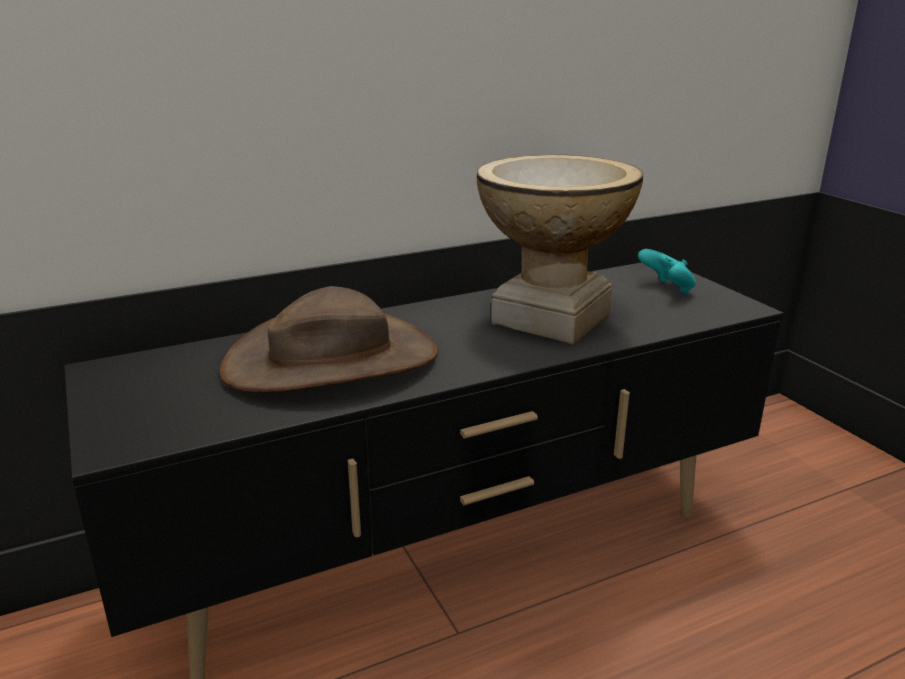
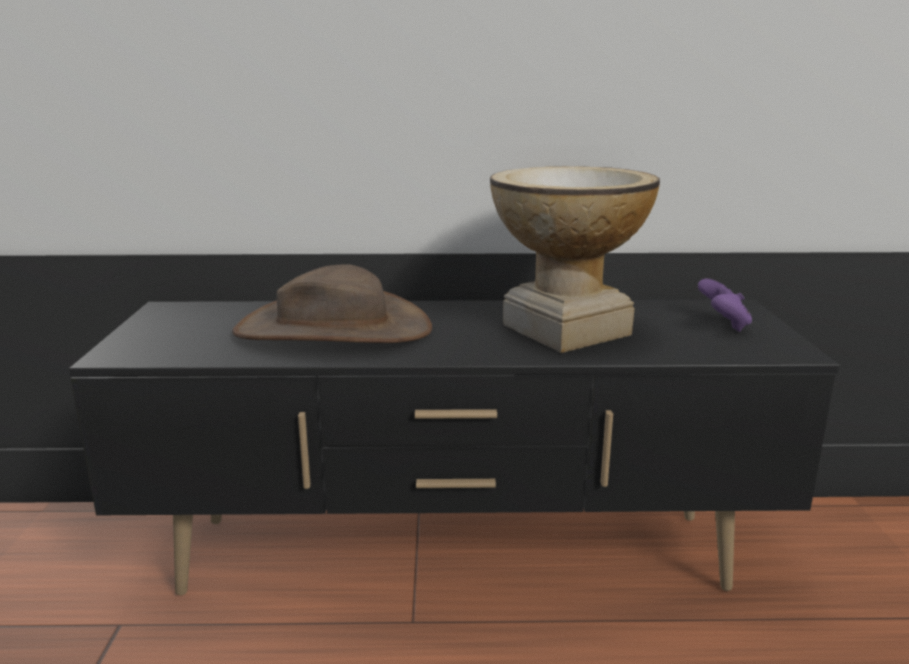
camera: 25 degrees right, 5 degrees down
turquoise game controller [638,249,696,294] -> purple game controller [698,279,752,332]

